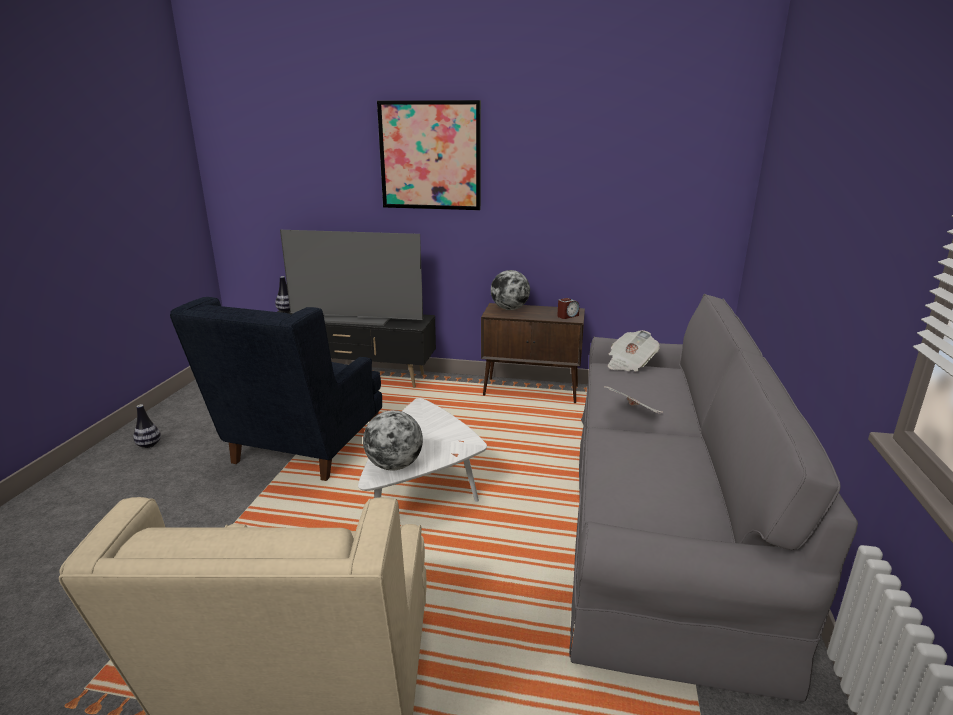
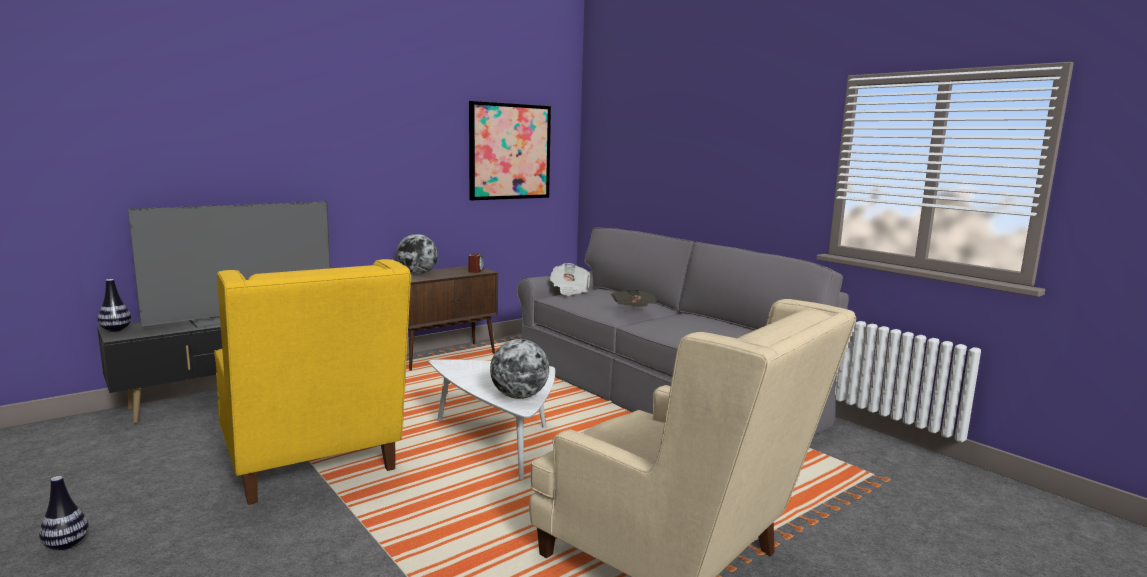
camera: 50 degrees left, 10 degrees down
blue armchair [170,297,382,481] -> yellow armchair [214,259,411,505]
picture [377,100,481,210] -> picture moved to [469,101,551,200]

